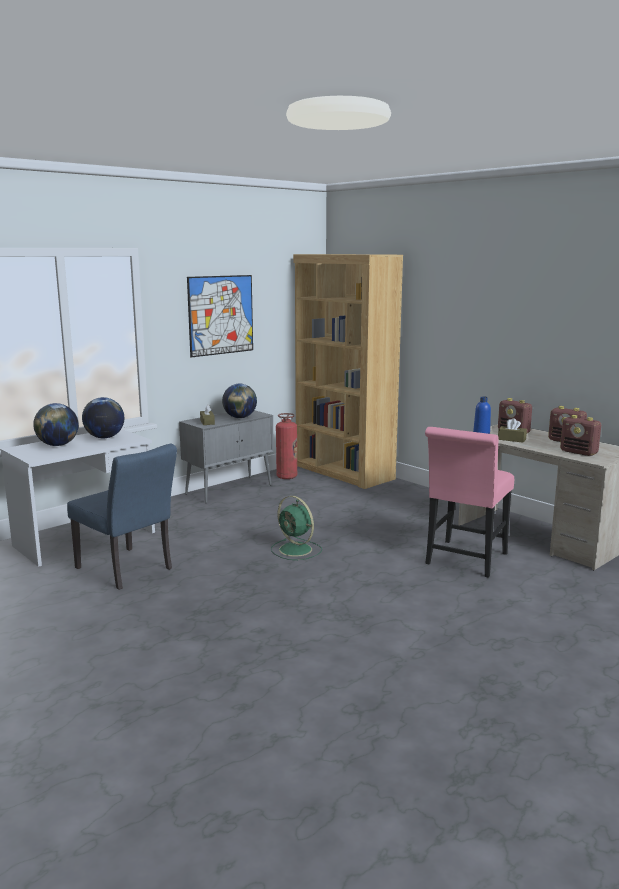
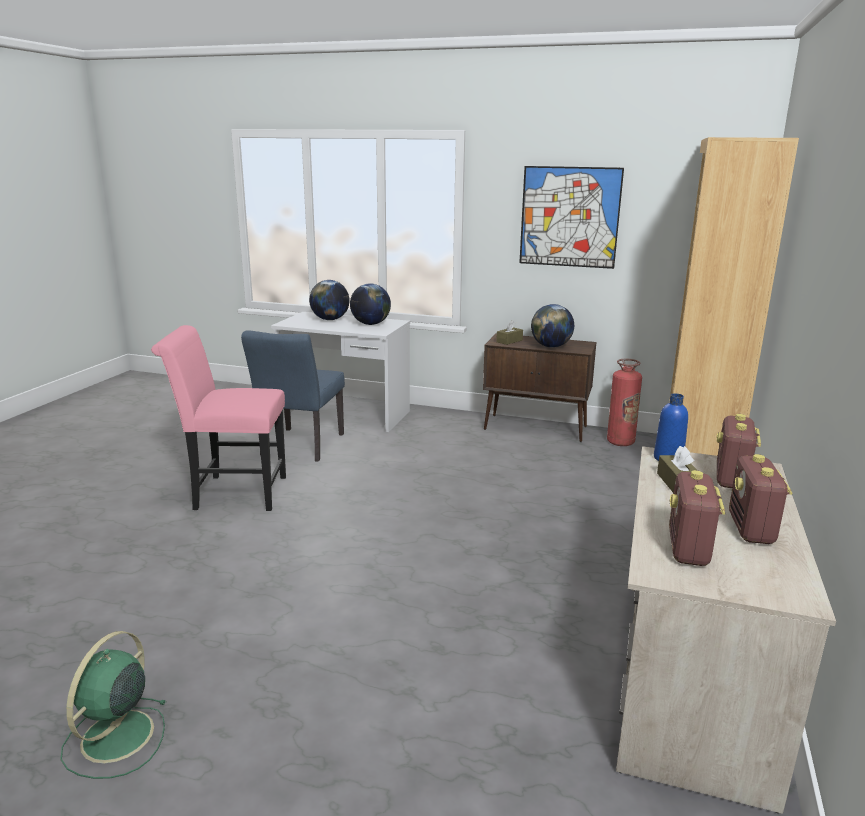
camera: 60 degrees right, 5 degrees up
grey cabinet [179,410,274,503] -> brown cabinet [483,333,596,442]
green fan [271,496,322,560] -> green fan moved to [60,631,166,779]
pink chair [425,427,514,578] -> pink chair moved to [151,325,286,511]

